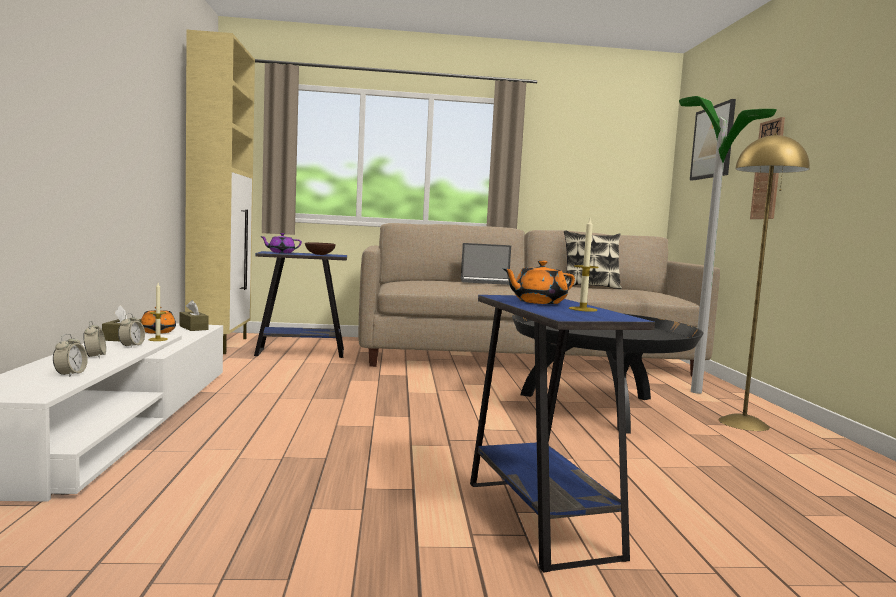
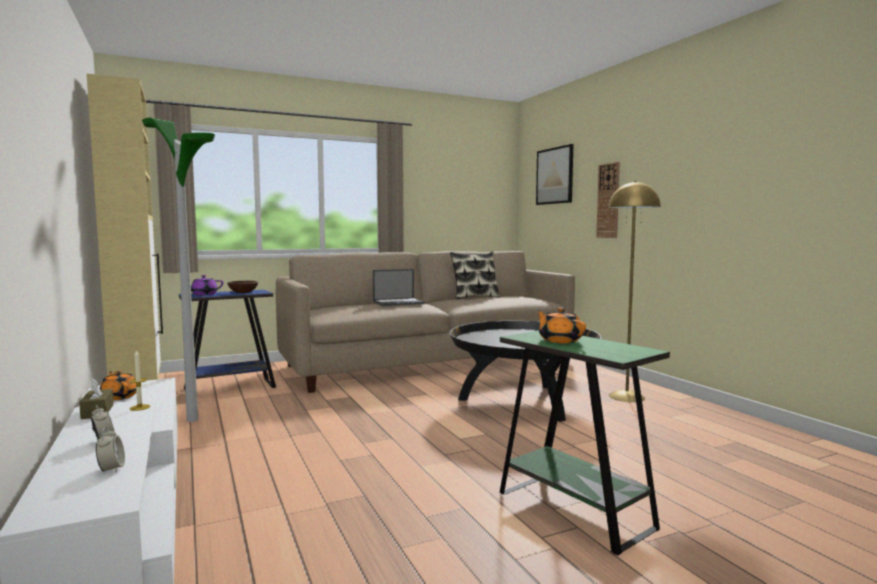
camera: 20 degrees left, 0 degrees up
alarm clock [118,313,145,348] -> none
brown tissue box [180,300,209,331] -> none
blue side table [470,295,655,572] -> green side table [500,330,670,555]
orange teapot [503,260,575,304] -> orange teapot turned 105 degrees clockwise [536,307,586,343]
candle [569,219,599,312] -> none
floor lamp [679,96,777,394] -> floor lamp moved to [142,117,215,422]

